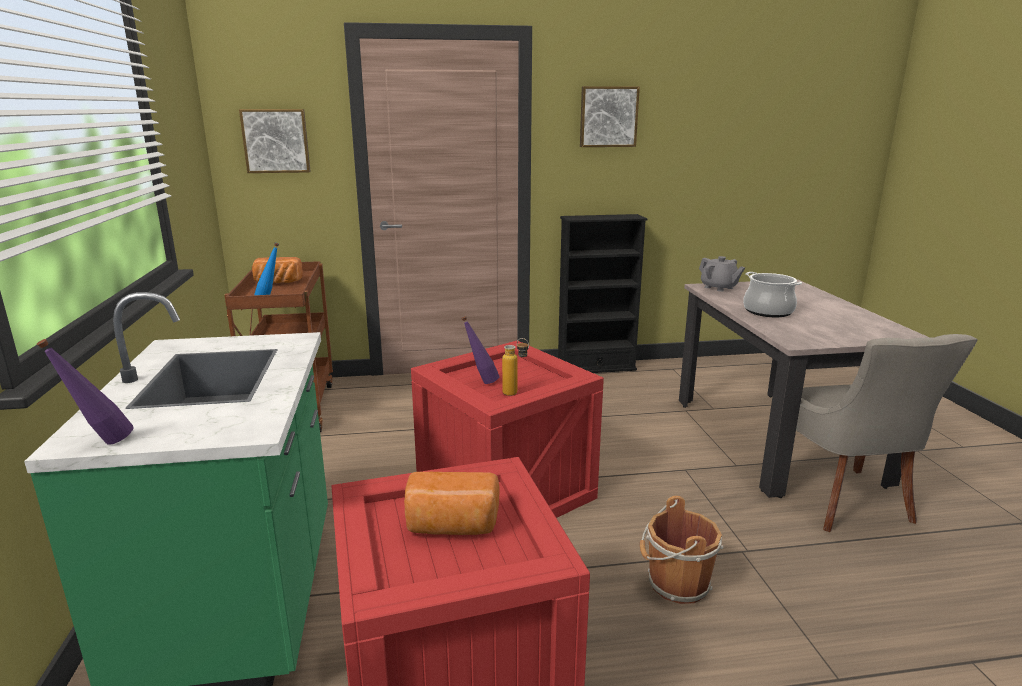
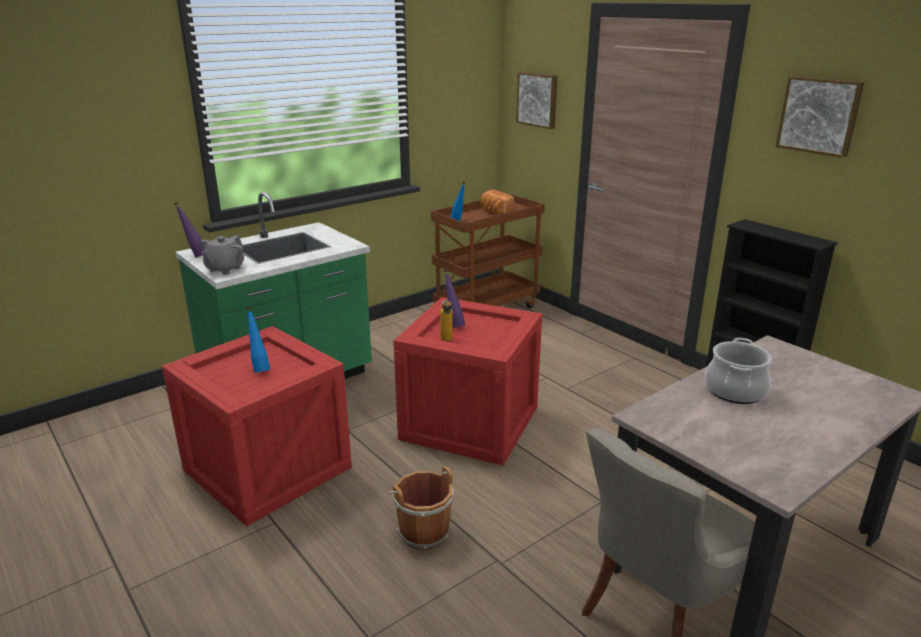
camera: 60 degrees right, 5 degrees up
bread [404,472,500,535] -> blue bottle [246,306,270,373]
grey teapot [699,256,745,292] -> grey teapot moved to [201,235,244,275]

